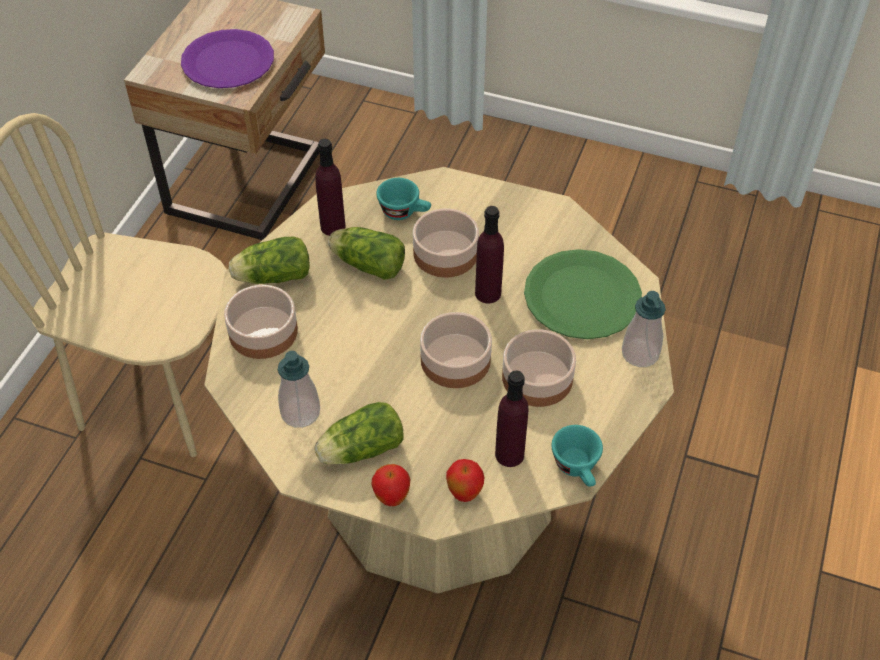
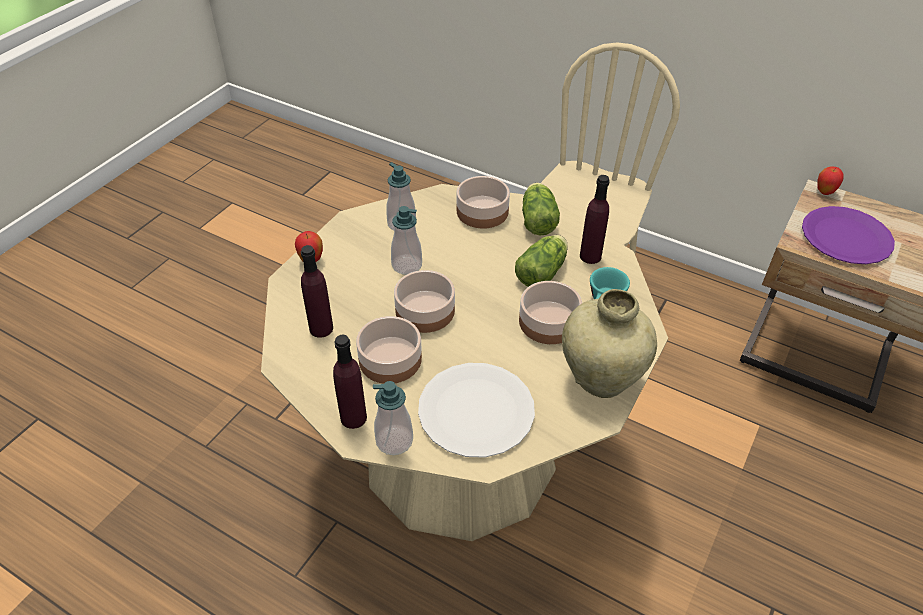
camera: 100 degrees right, 5 degrees down
lettuce [314,402,404,465] -> none
apple [446,459,484,502] -> apple moved to [817,167,844,195]
purple bottle [475,206,504,303] -> purple bottle moved to [333,335,367,429]
green plate [524,249,642,339] -> white plate [418,363,535,458]
turquoise cup [552,425,603,487] -> none
none -> soap dispenser [391,206,422,275]
none -> beige vase [562,289,657,398]

